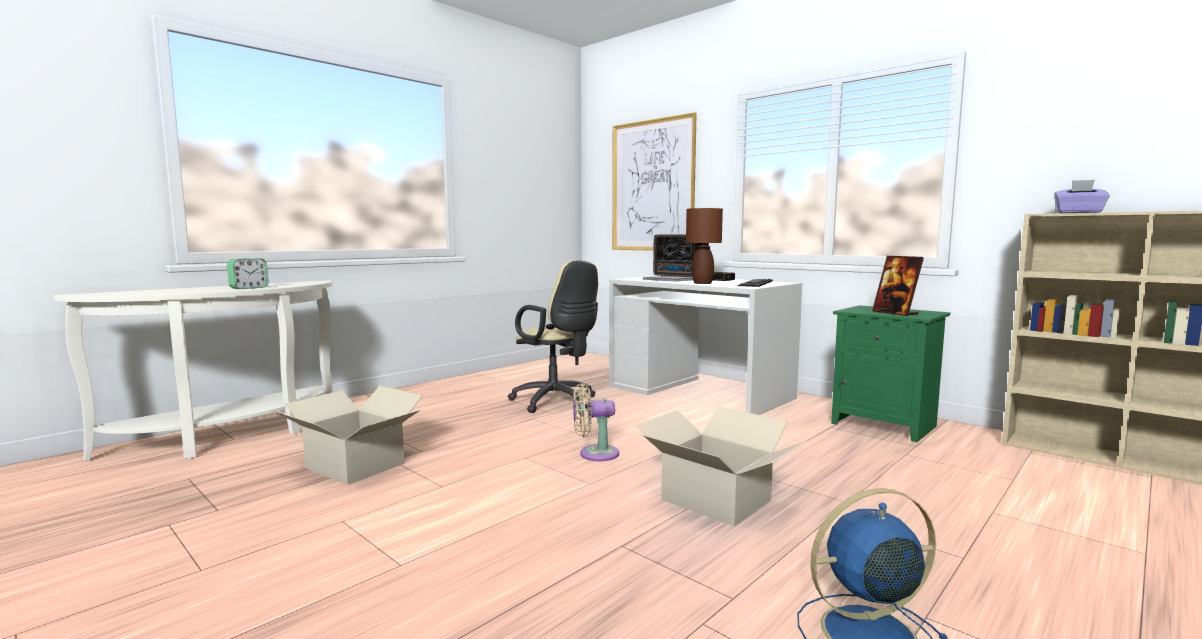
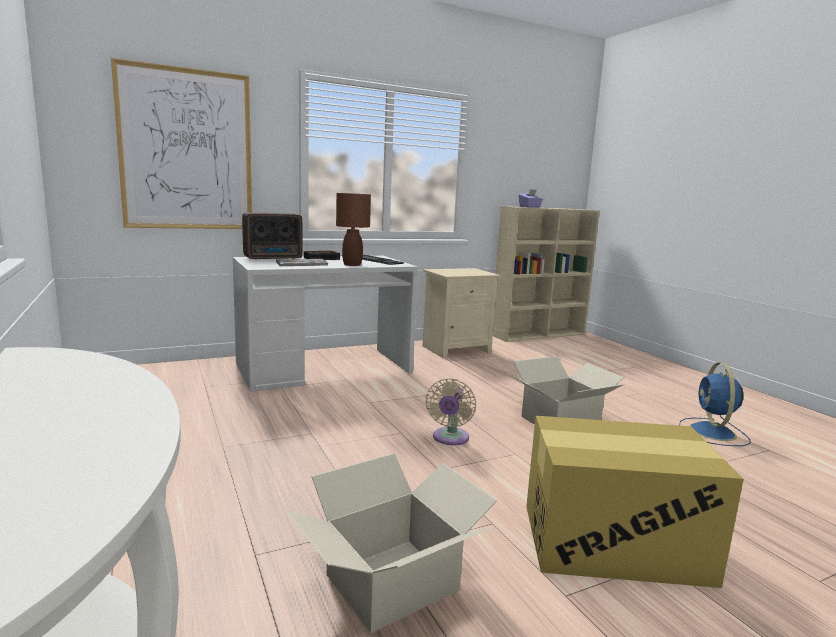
camera: 70 degrees left, 5 degrees up
alarm clock [227,258,269,289] -> none
beige office chair [508,260,598,413] -> none
green nightstand [831,305,950,442] -> beige nightstand [423,268,501,358]
picture frame [872,256,924,316] -> none
none -> cardboard box [526,416,744,588]

